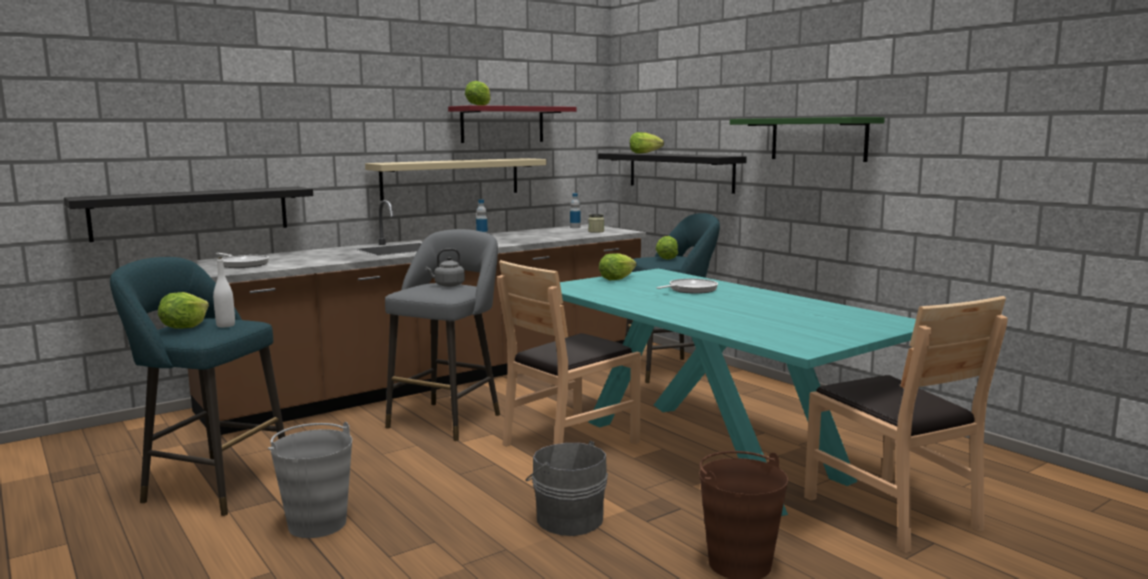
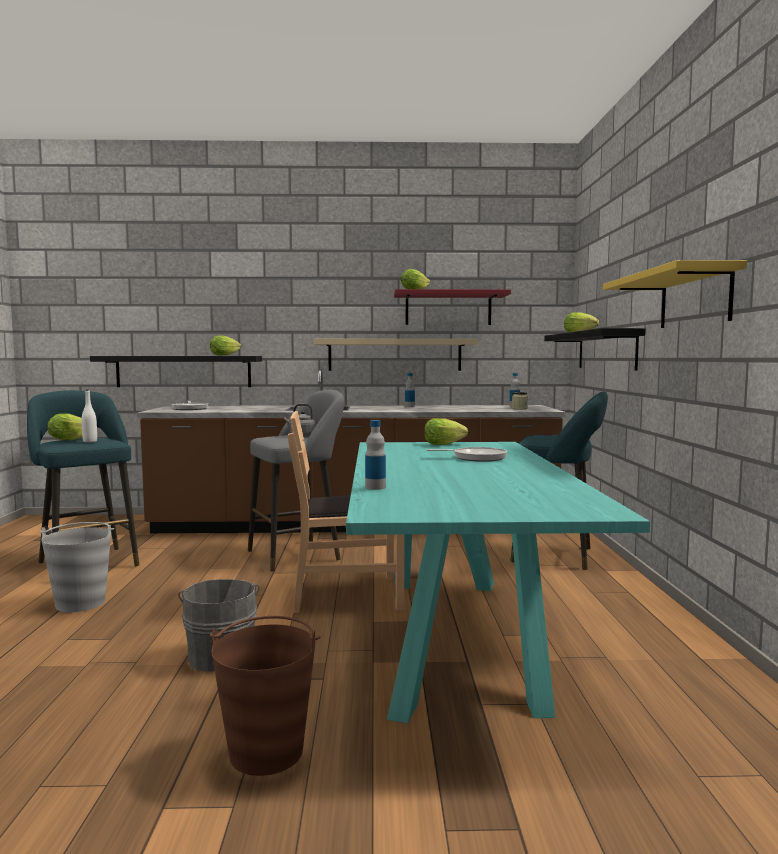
camera: 35 degrees right, 5 degrees down
lettuce [656,236,678,260] -> lettuce moved to [210,335,241,356]
green shelf [730,117,885,162] -> yellow shelf [603,260,747,328]
brown chair [804,296,1008,553] -> none
none -> bottle [365,420,386,490]

